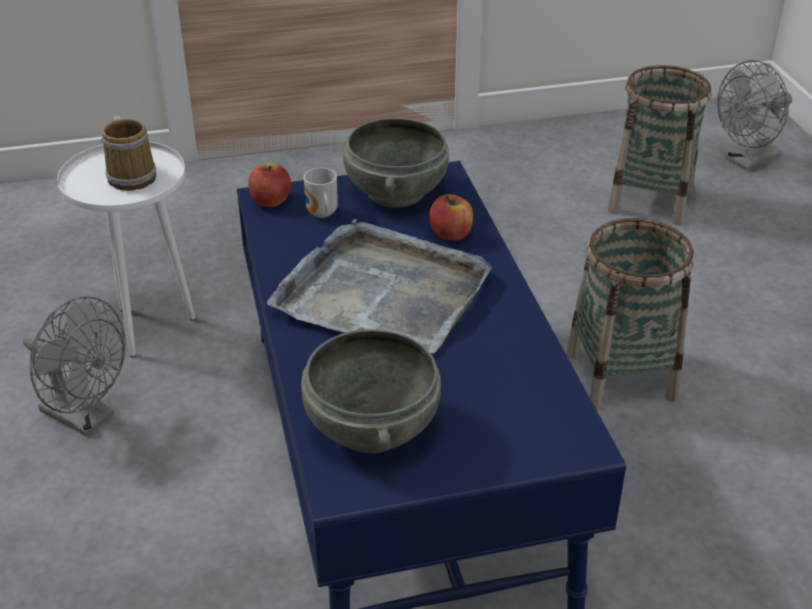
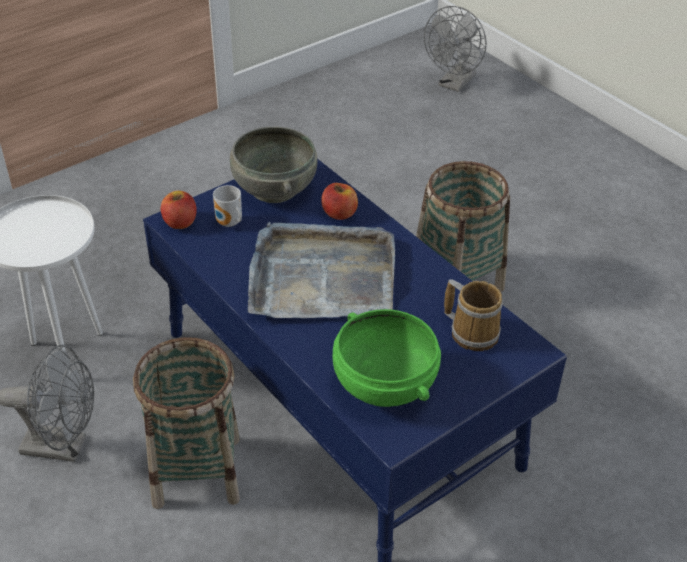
camera: 25 degrees left, 5 degrees up
mug [102,115,156,191] -> mug moved to [444,279,503,351]
grey bowl [301,327,441,453] -> green bowl [333,309,441,407]
basket [608,65,711,225] -> basket moved to [133,337,240,509]

